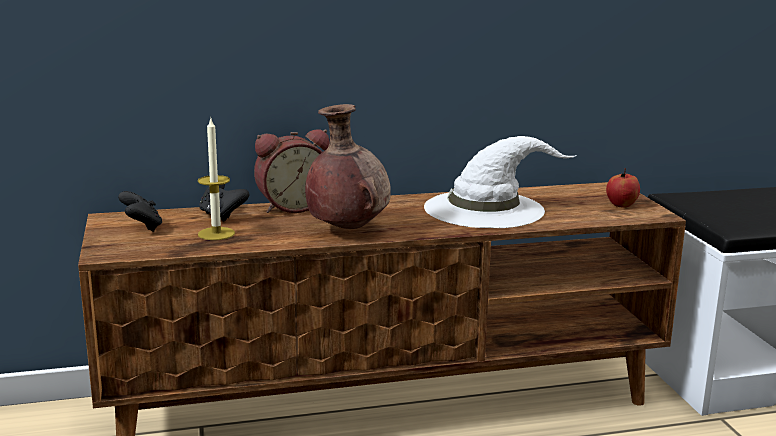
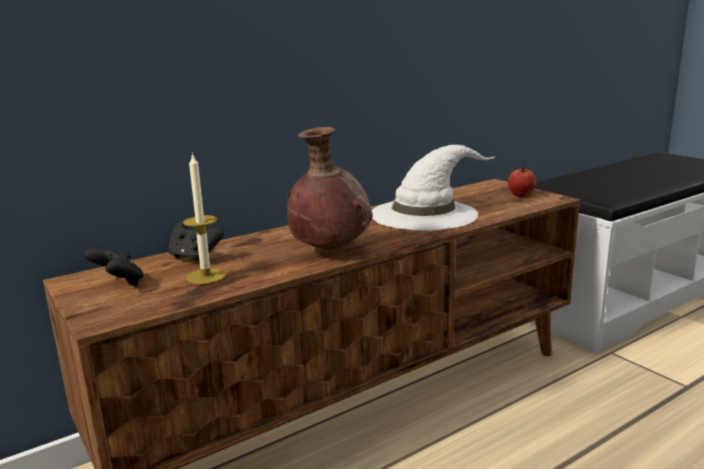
camera: 20 degrees left, 0 degrees up
alarm clock [254,129,330,213] -> none

